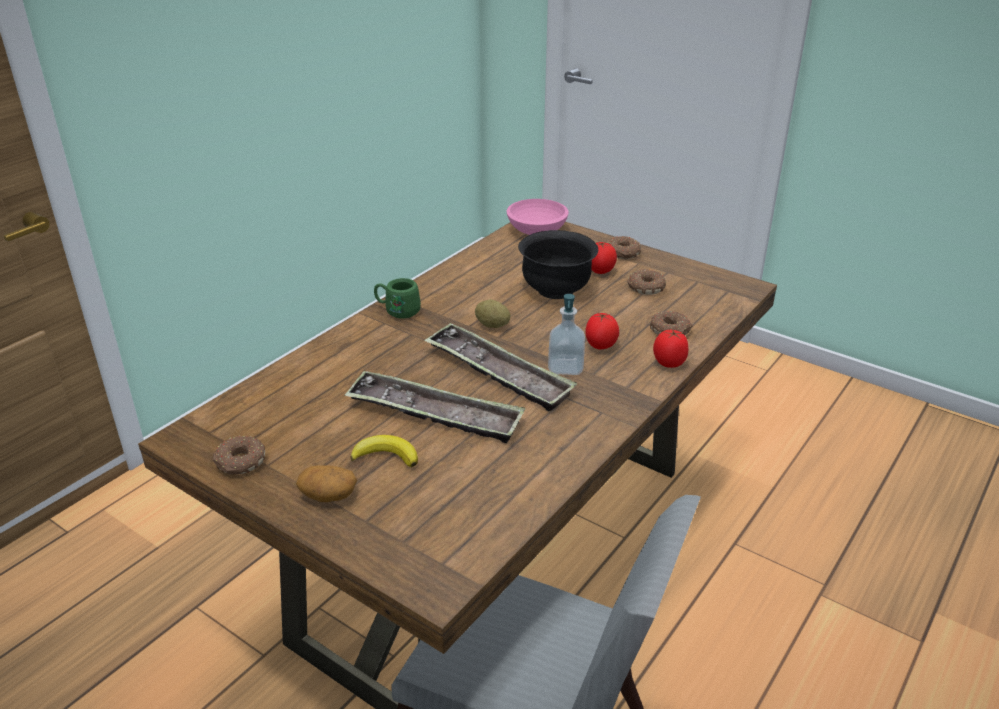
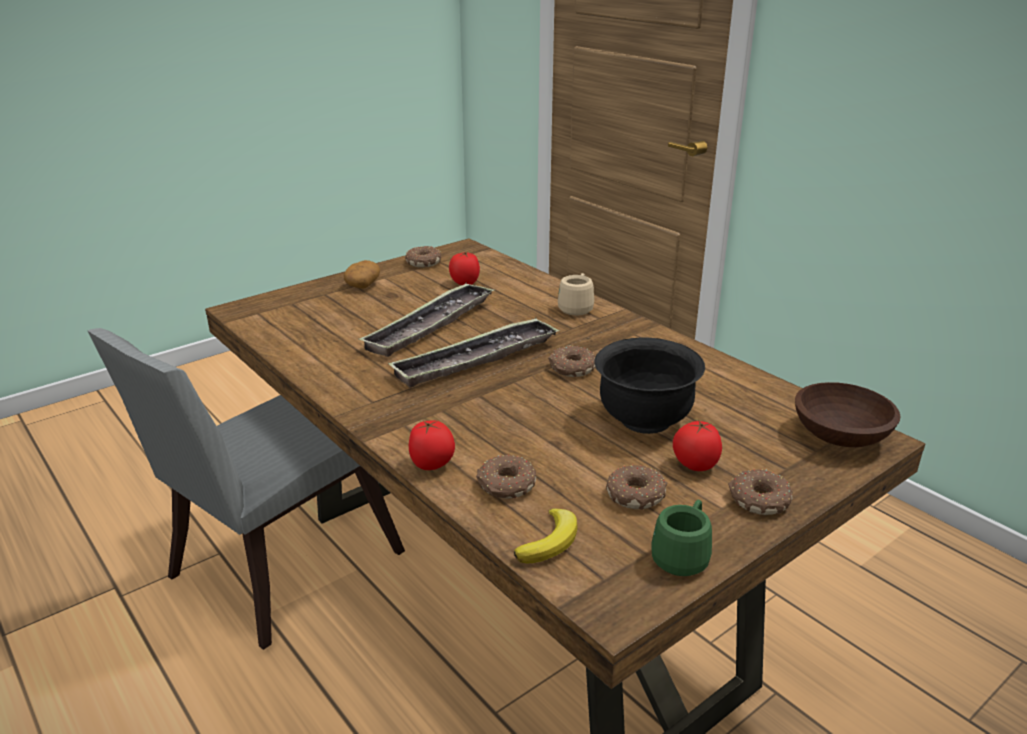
camera: 105 degrees right, 5 degrees down
banana [350,435,418,467] -> banana moved to [514,508,578,563]
green mug [374,278,421,319] -> green mug moved to [651,500,712,576]
potato [475,299,510,328] -> donut [548,346,595,377]
pink bowl [507,199,569,235] -> brown bowl [795,382,900,447]
soap dispenser [548,294,585,375] -> none
tomato [585,313,619,349] -> tomato moved to [449,252,480,285]
none -> beige mug [558,273,594,315]

